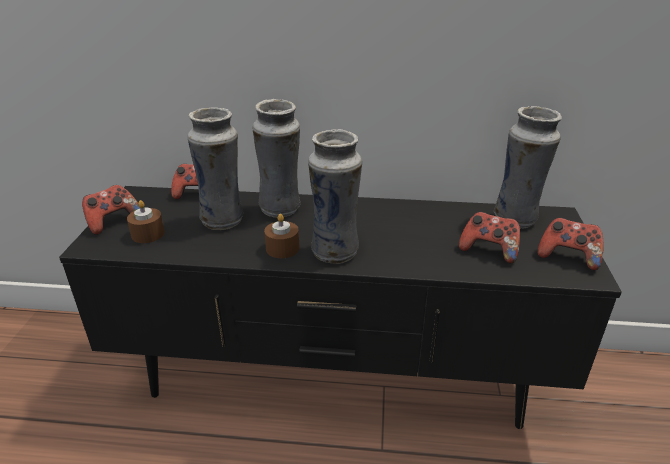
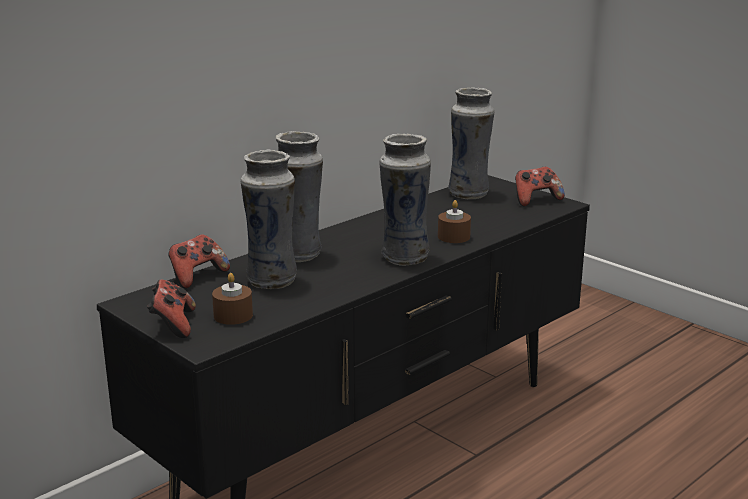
camera: 50 degrees left, 10 degrees down
brown candle [264,214,299,258] -> brown candle moved to [438,200,471,243]
game controller [459,212,520,263] -> none

